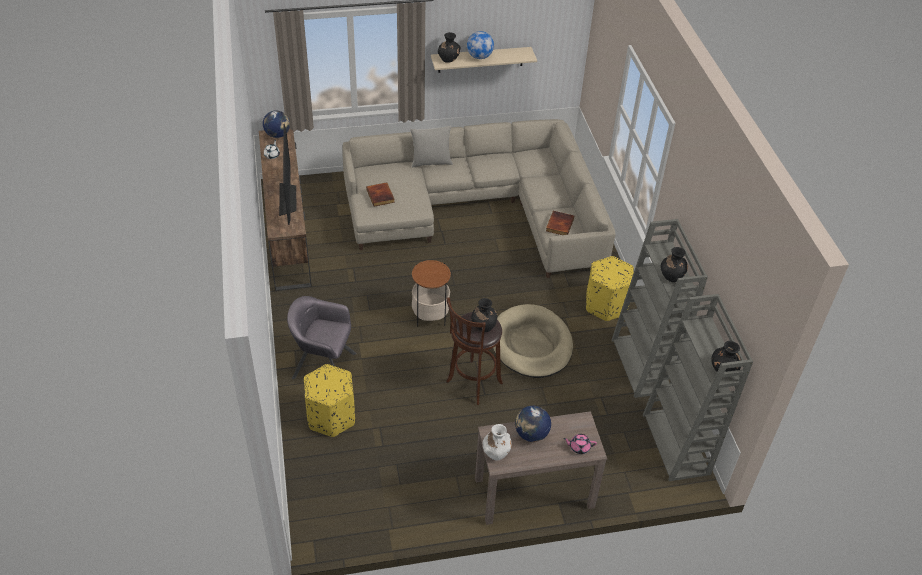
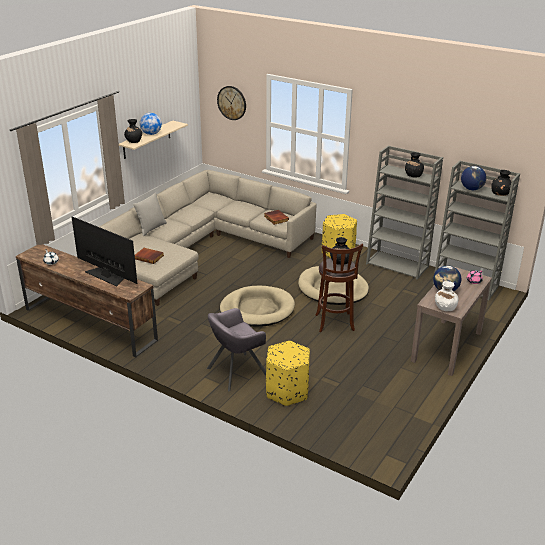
camera: 45 degrees left, 15 degrees down
globe [263,110,290,138] -> globe moved to [461,166,486,190]
side table [412,260,451,327] -> beige dog bed [220,286,295,327]
none -> wall clock [217,86,246,120]

